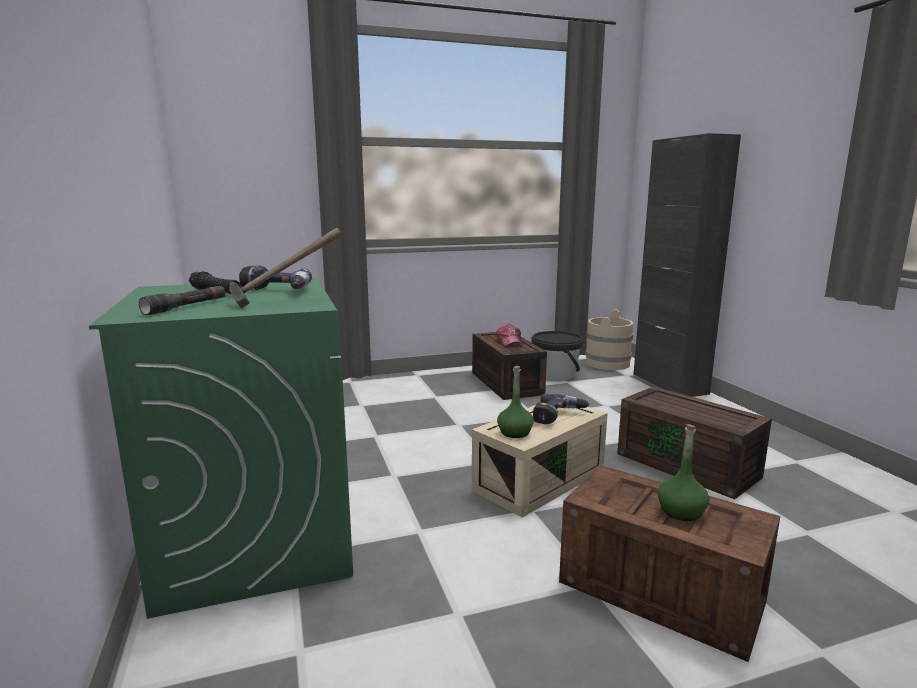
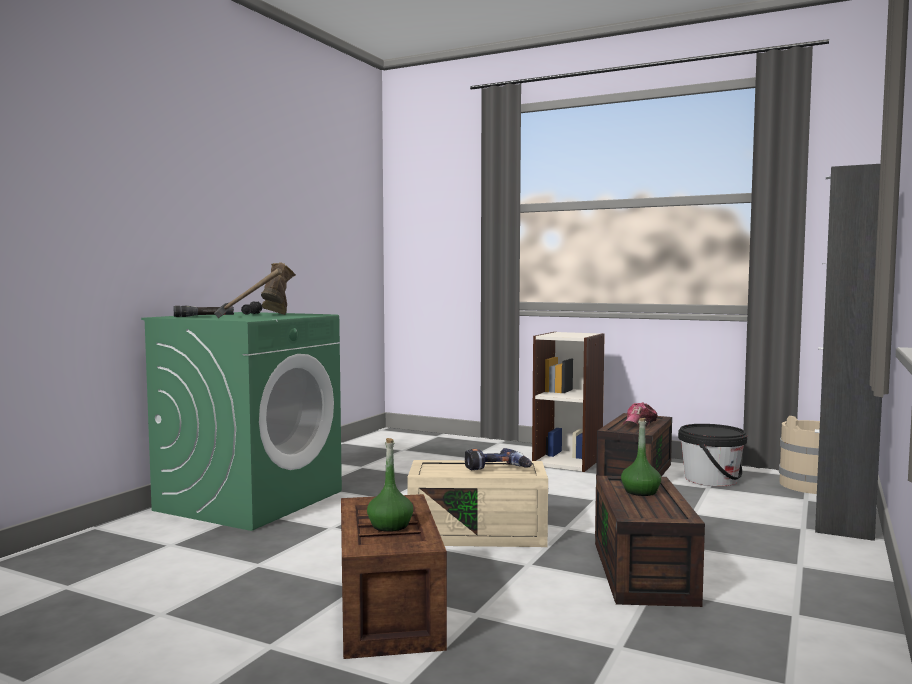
camera: 45 degrees right, 10 degrees down
power drill [239,265,312,290] -> brown boot [261,262,296,315]
green bottle [497,366,534,438] -> green bottle moved to [621,418,661,496]
none -> bookcase [532,332,605,472]

